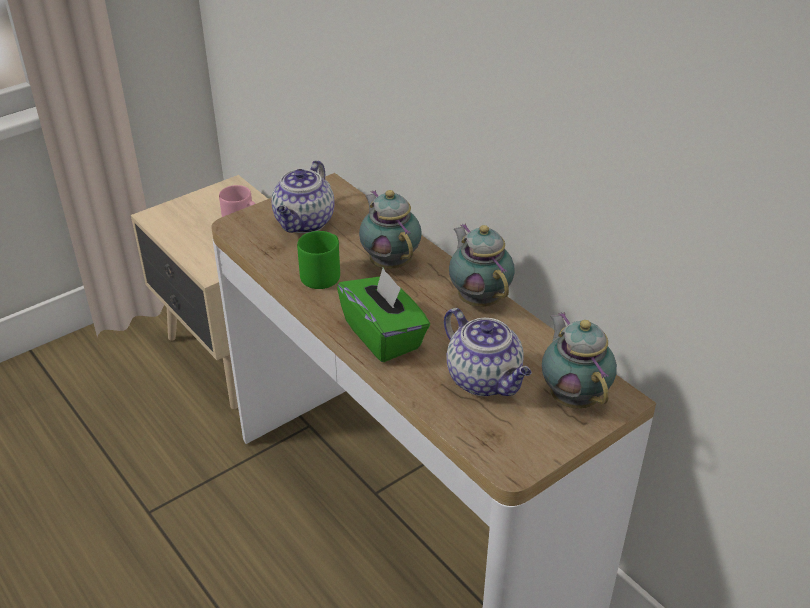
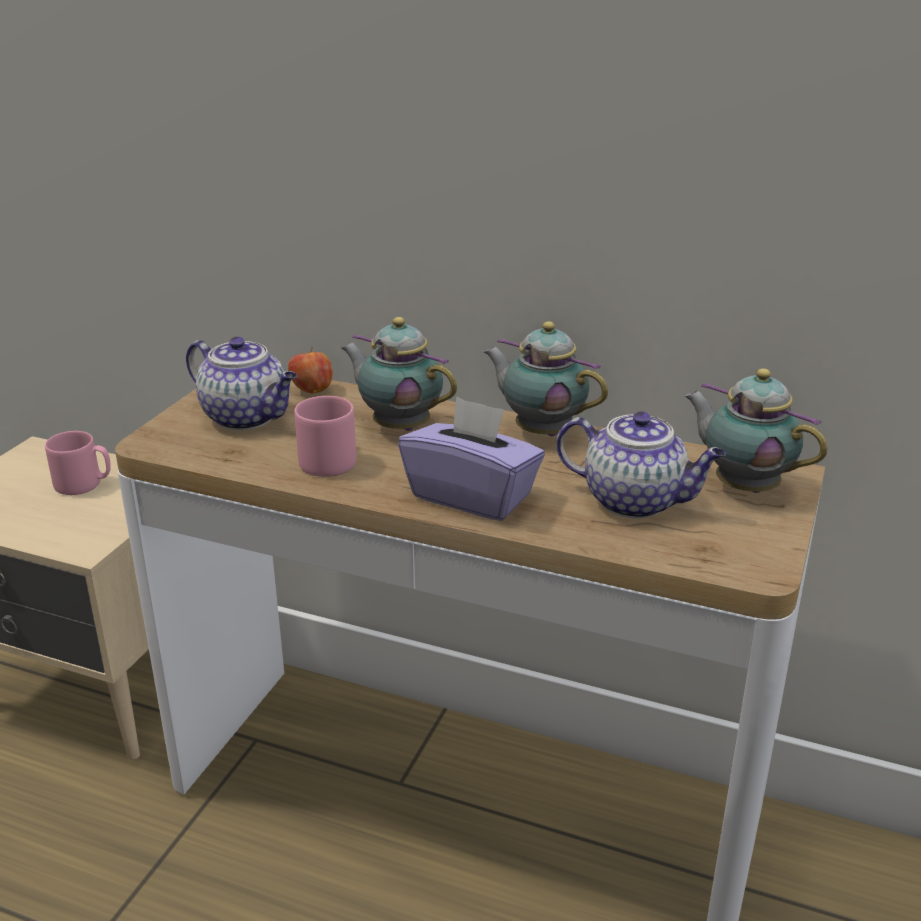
camera: 30 degrees left, 10 degrees down
teapot [271,160,335,233] -> teapot turned 45 degrees counterclockwise [186,337,297,430]
green mug [297,231,340,289] -> pink mug [294,396,356,477]
green tissue box [337,267,430,362] -> purple tissue box [398,397,545,521]
none -> apple [288,346,333,394]

